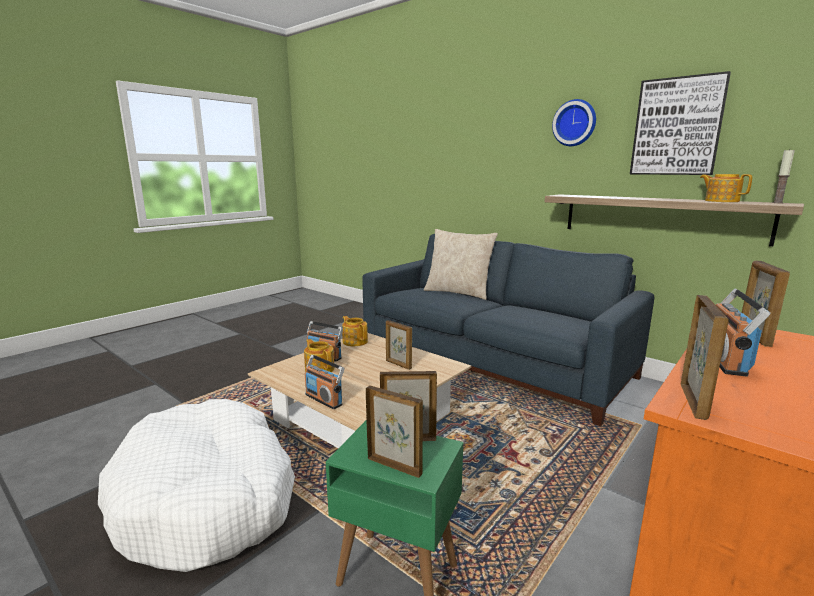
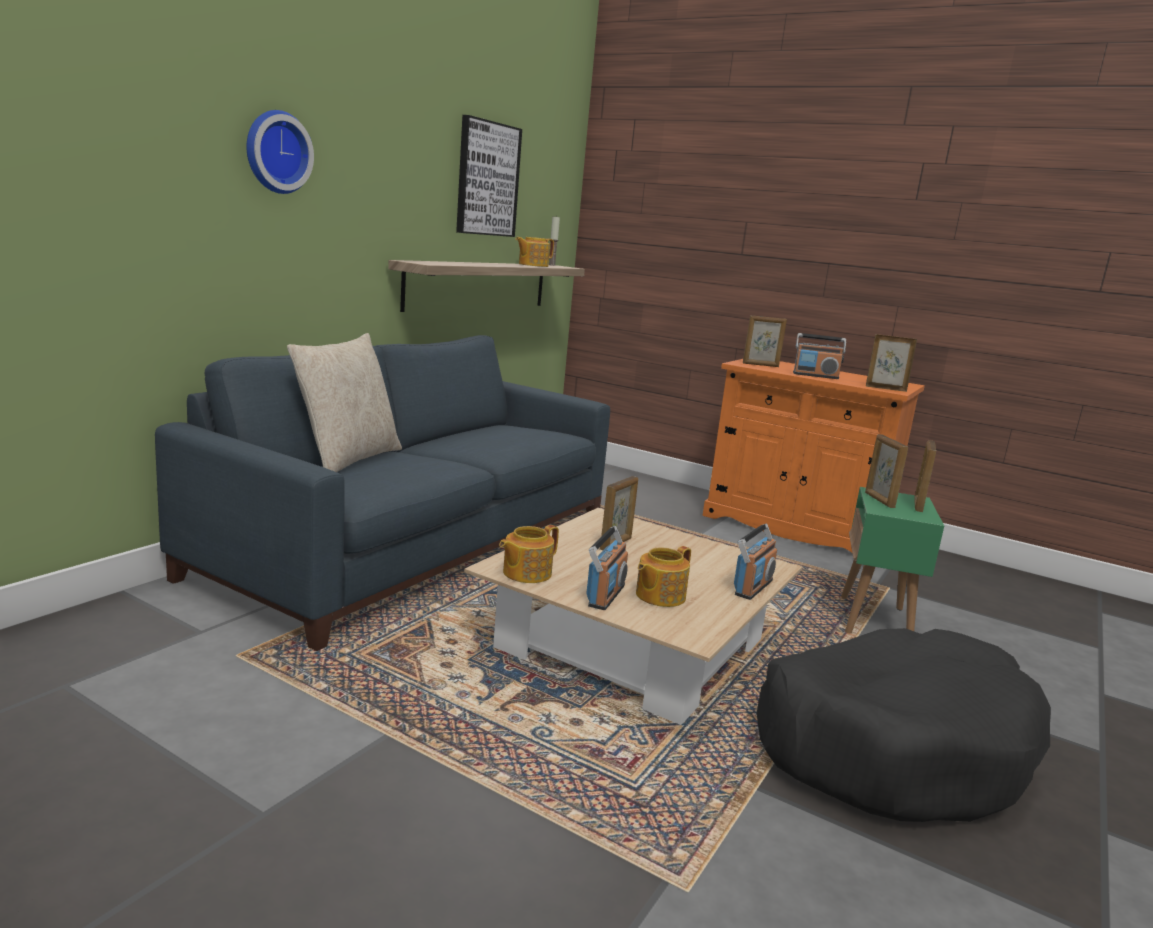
camera: 100 degrees left, 0 degrees up
white dog bed [98,399,295,572] -> black dog bed [757,628,1051,822]
wall clock [552,99,596,146] -> wall clock moved to [246,110,314,194]

